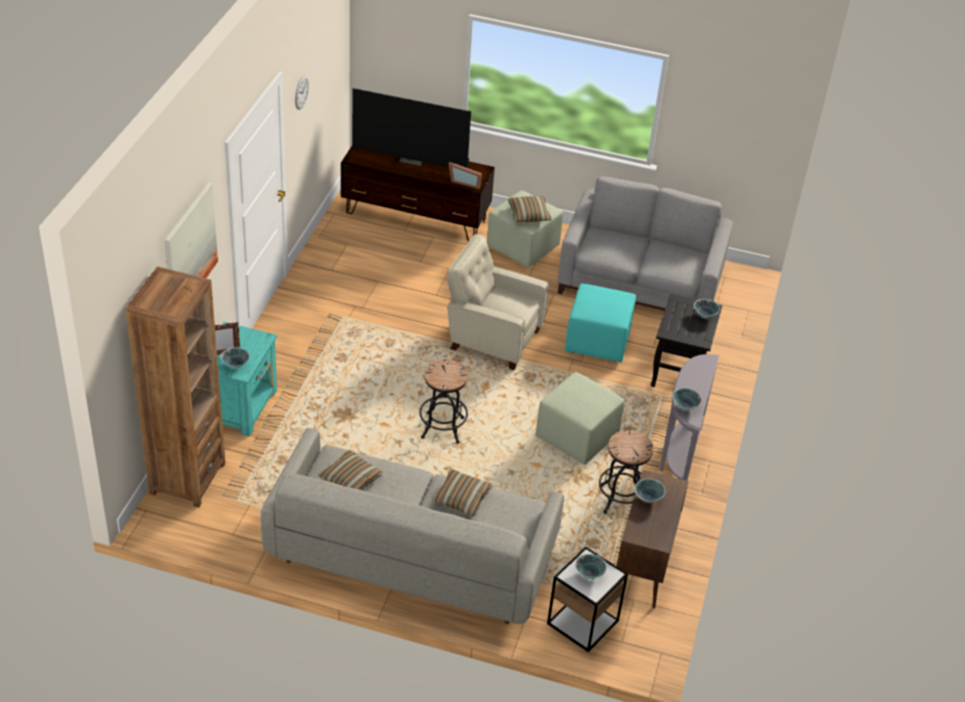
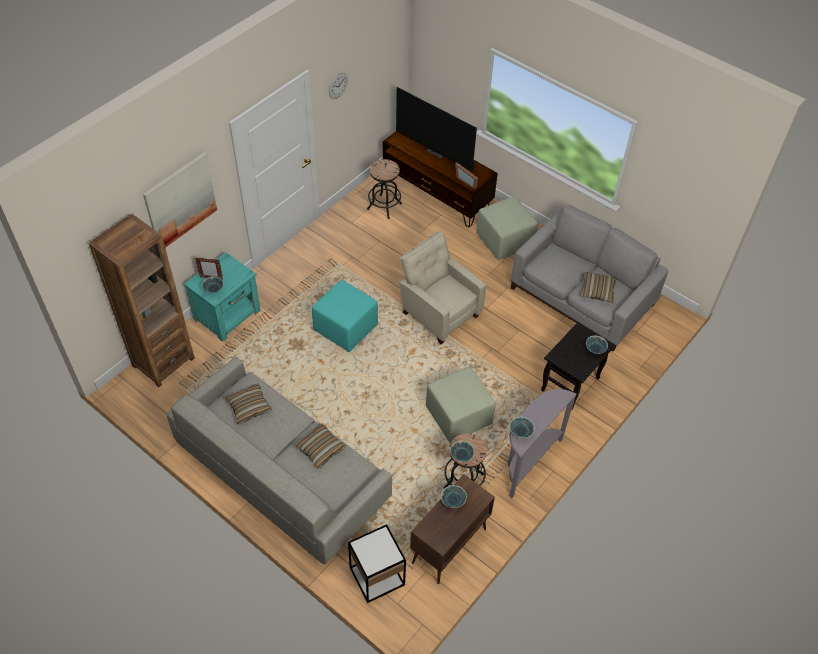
camera: 25 degrees right, 10 degrees up
black stool [419,360,468,444] -> black stool moved to [367,159,402,219]
pillow [508,196,552,222] -> pillow moved to [580,272,617,303]
turquoise ottoman [565,284,636,363] -> turquoise ottoman moved to [312,280,378,352]
bowl [575,554,607,579] -> bowl moved to [450,441,474,462]

